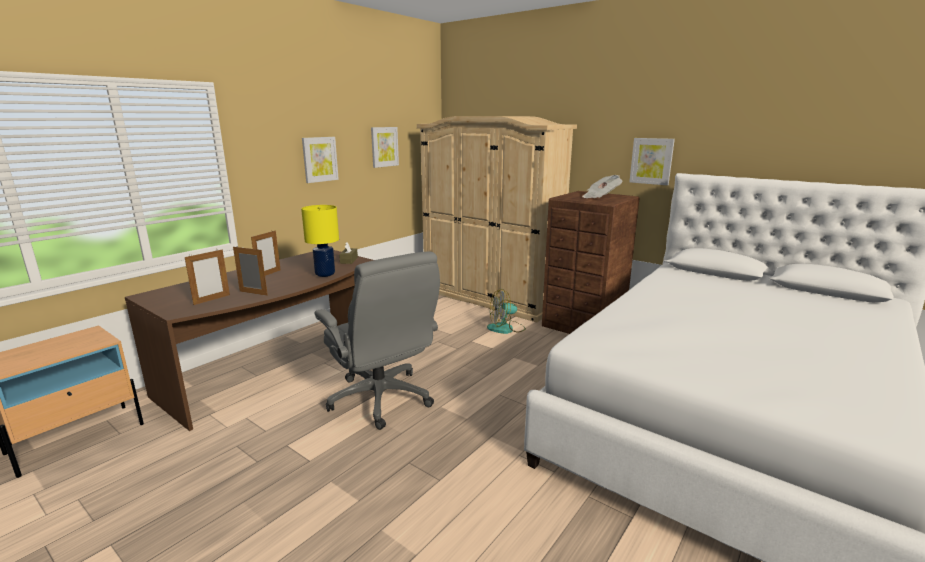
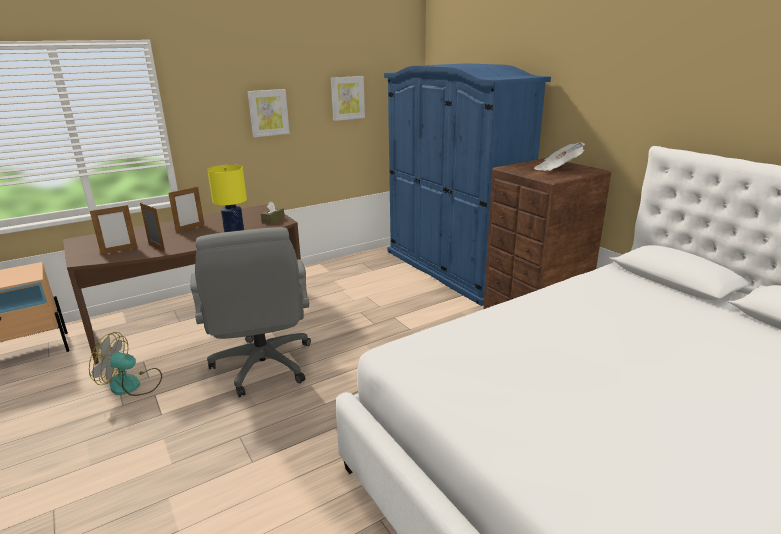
camera: 20 degrees right, 5 degrees up
beige wardrobe [417,116,577,322] -> blue wardrobe [384,64,551,306]
fan [487,289,526,334] -> fan moved to [89,332,162,396]
picture [629,138,675,185] -> none

